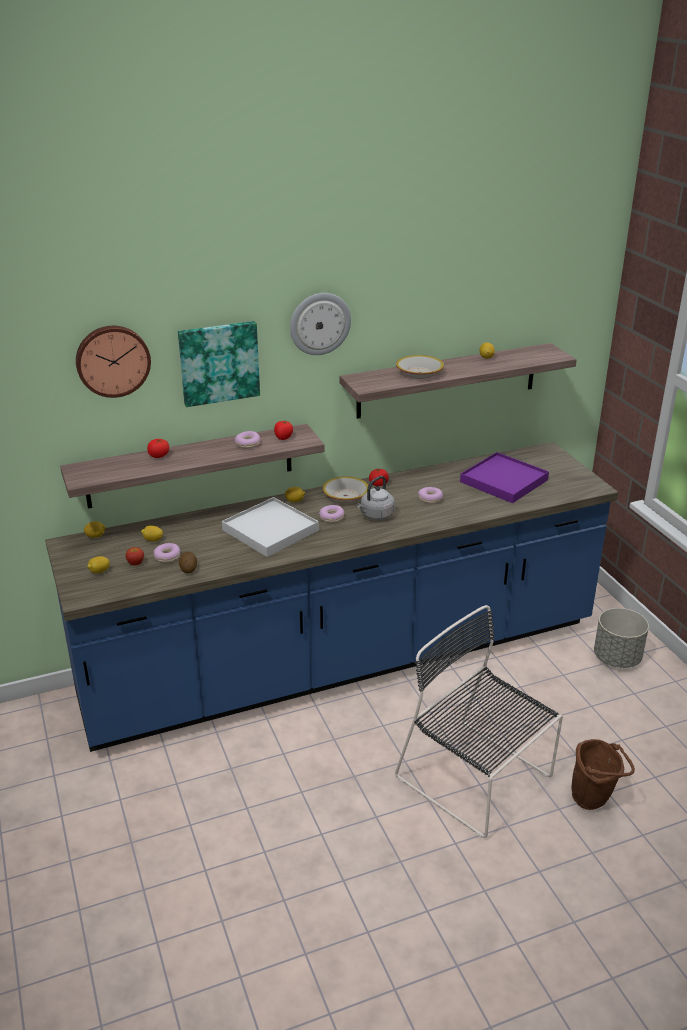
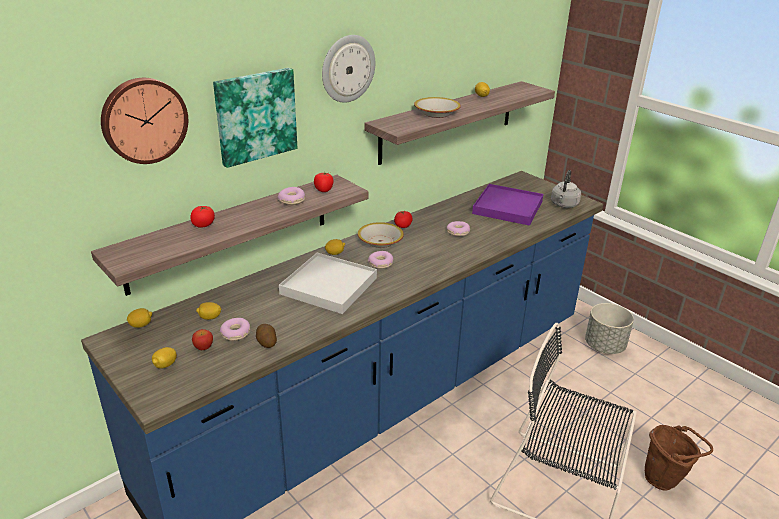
camera: 20 degrees left, 0 degrees up
grey kettle [357,476,395,520] -> grey kettle moved to [551,170,581,208]

